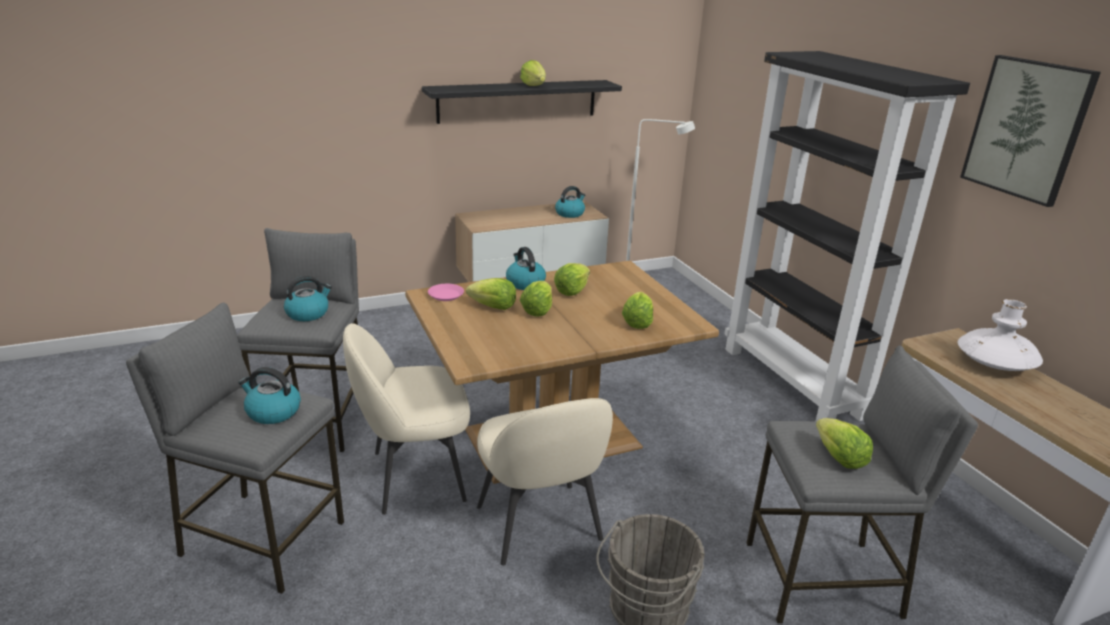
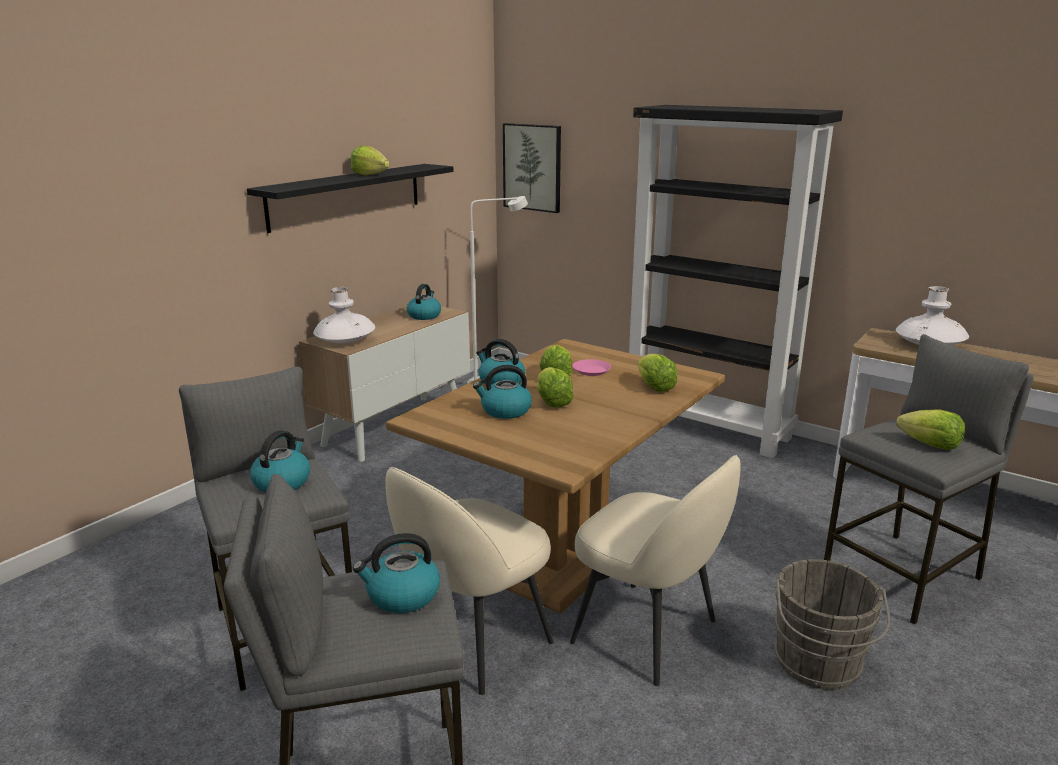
camera: 30 degrees left, 5 degrees down
pink plate [428,284,464,301] -> pink plate moved to [572,359,611,376]
lettuce [466,278,516,310] -> kettle [473,365,532,419]
picture [960,55,1101,207] -> picture moved to [503,123,561,213]
none -> white vase [313,287,375,343]

